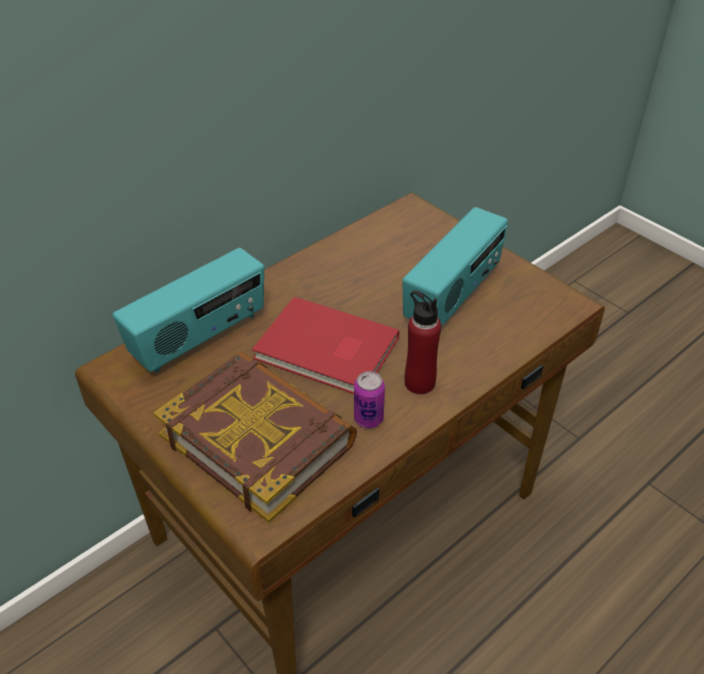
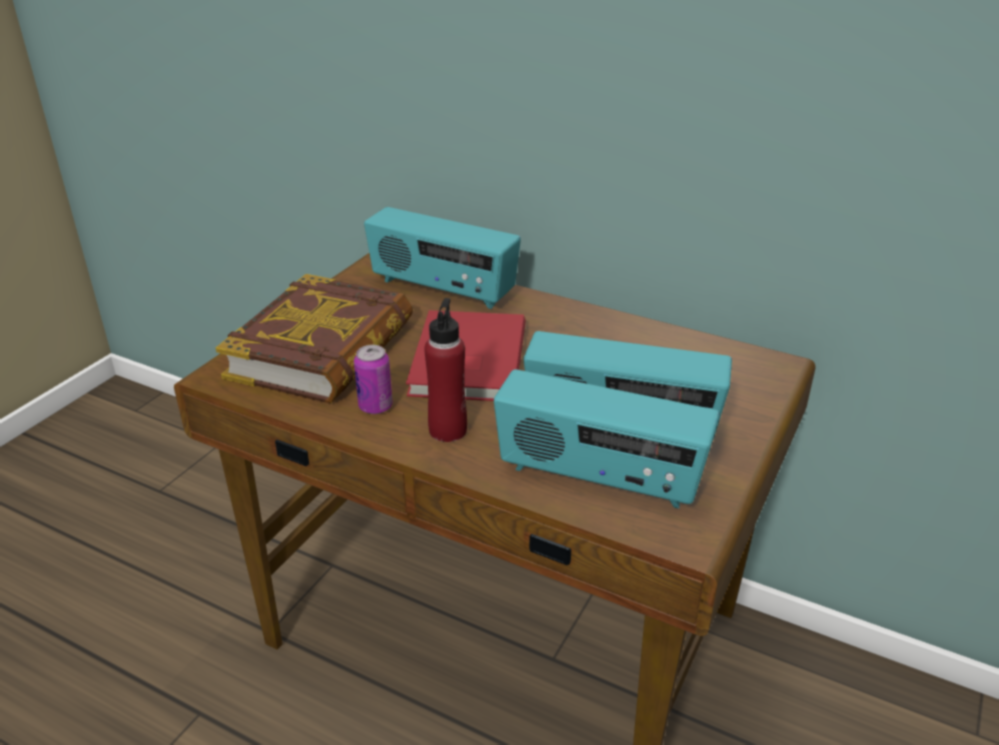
camera: 70 degrees right, 10 degrees down
none -> radio [494,369,720,509]

